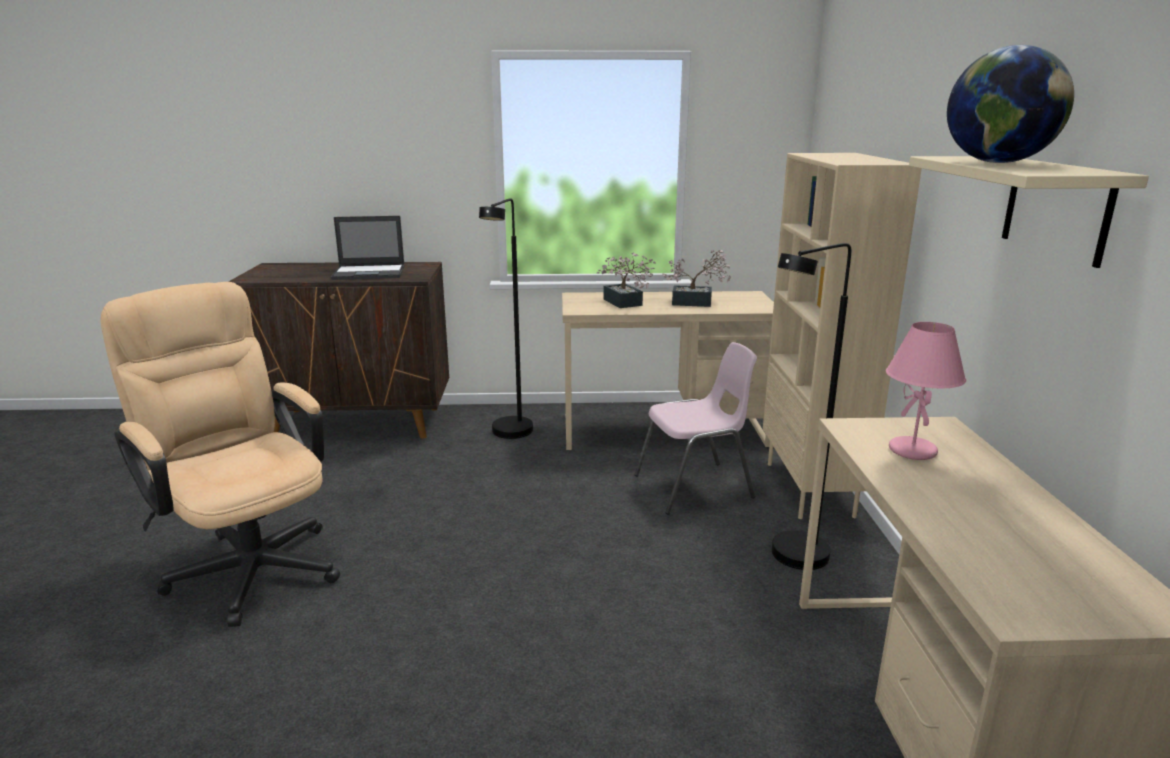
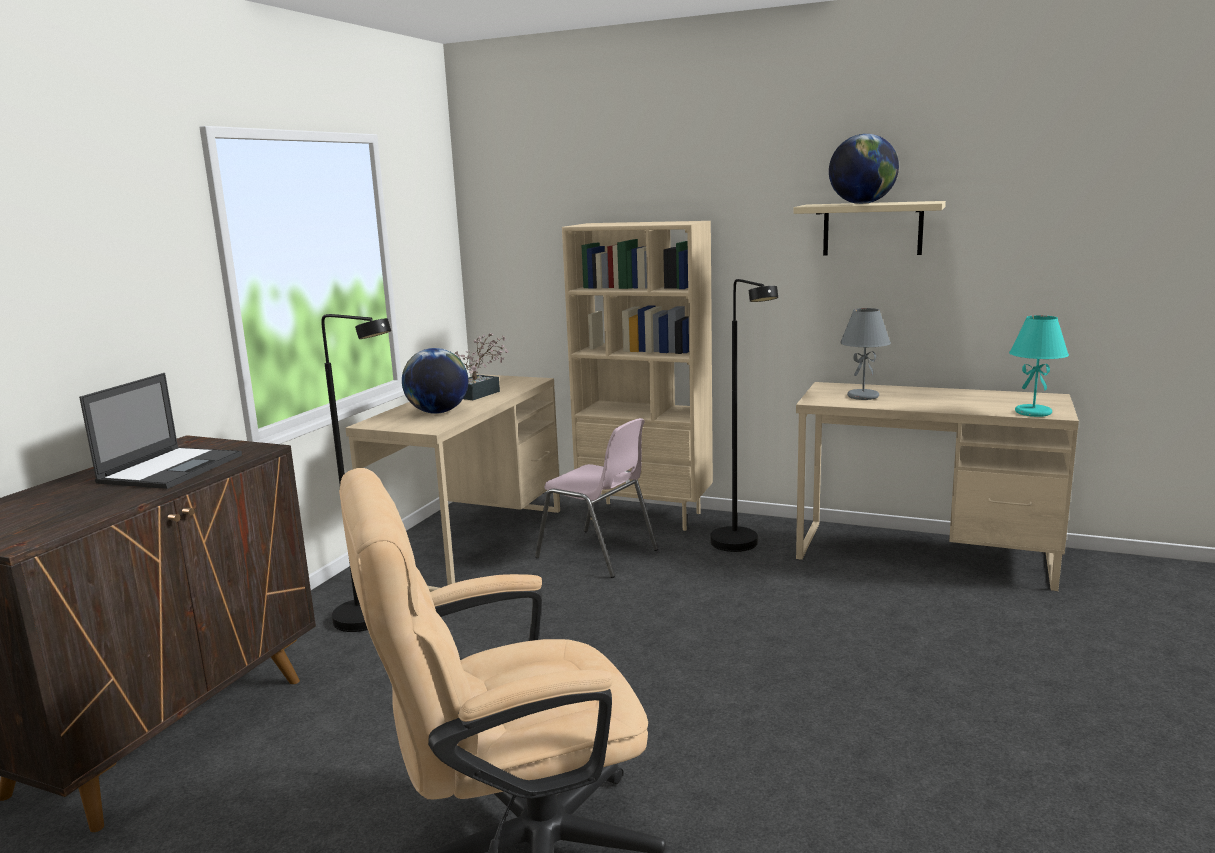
camera: 65 degrees left, 5 degrees down
potted plant [597,252,656,308] -> globe [402,348,468,414]
pink chair [634,342,757,515] -> pink chair turned 120 degrees clockwise [535,418,658,578]
pink table lamp [886,322,966,460] -> grey table lamp [840,308,891,400]
none -> turquoise table lamp [1009,315,1069,417]

